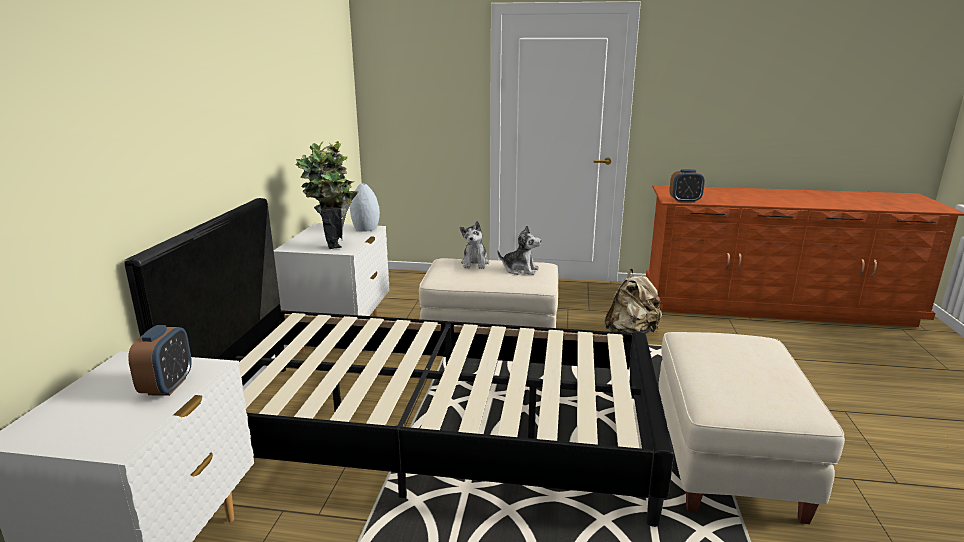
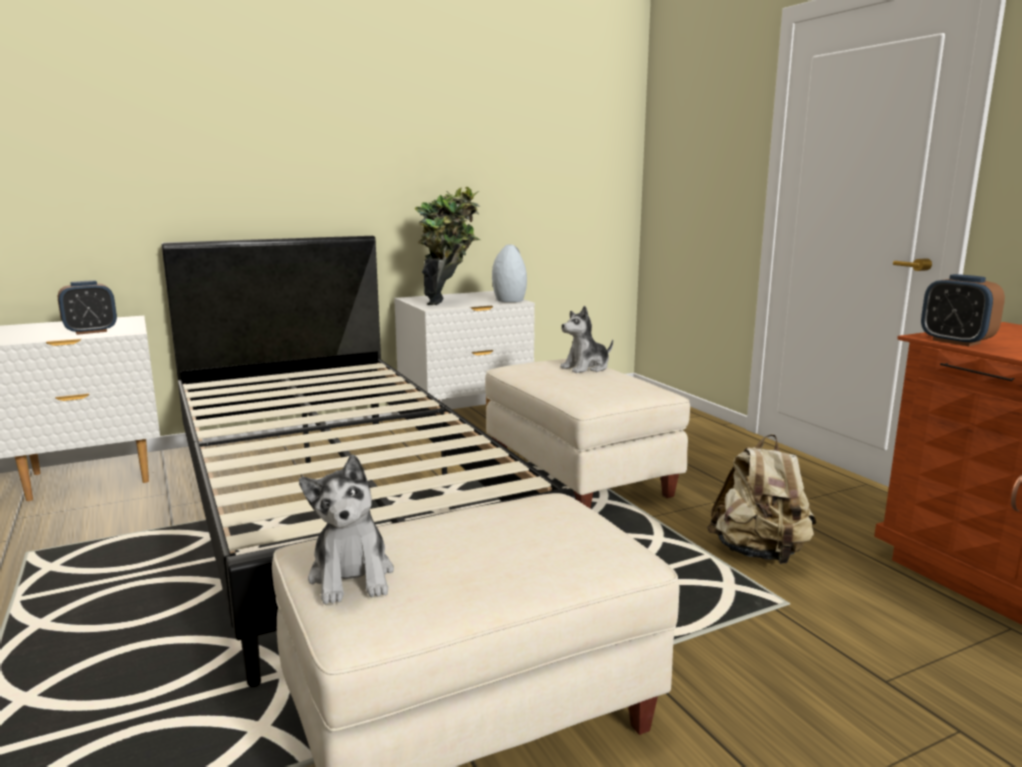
camera: 55 degrees right, 5 degrees down
plush toy [497,225,541,275] -> plush toy moved to [299,454,394,604]

